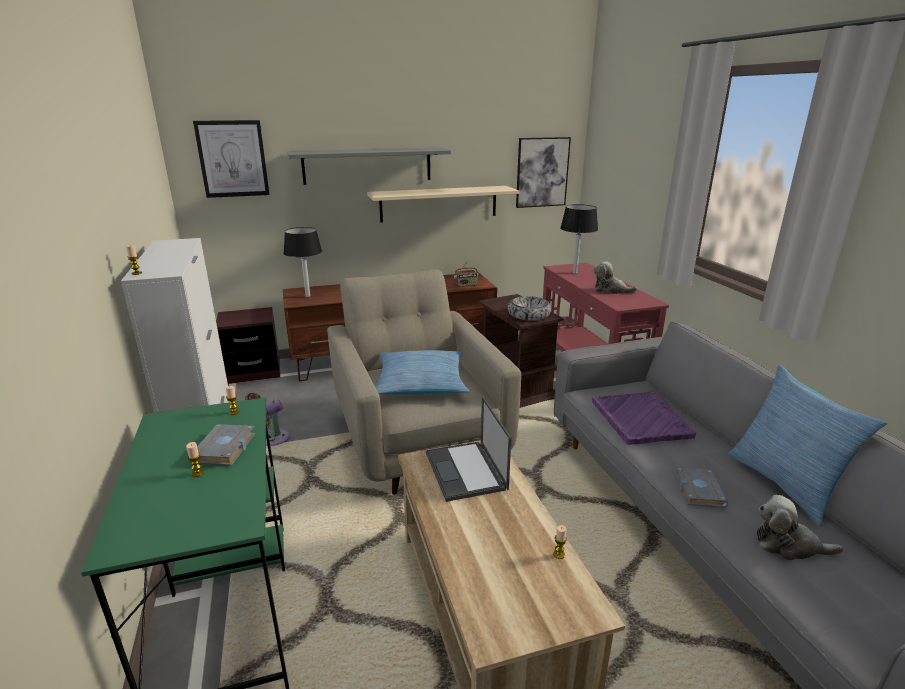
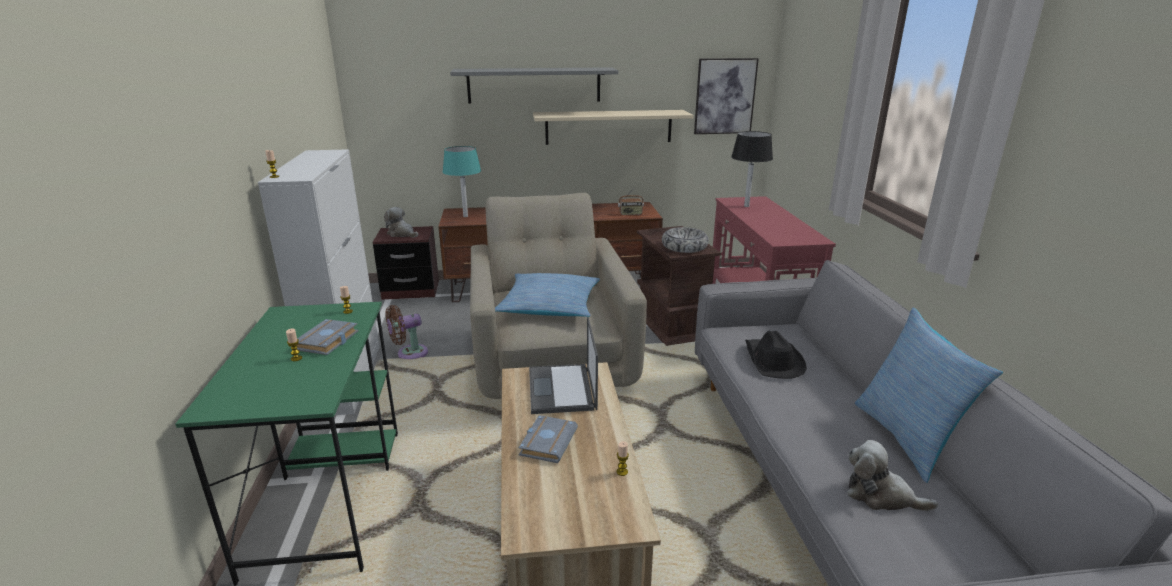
camera: 10 degrees right, 0 degrees up
picture [193,120,270,198] -> none
black table lamp [284,227,322,297] -> turquoise table lamp [443,146,481,217]
purple tray [592,391,696,445] -> black hat [745,331,807,379]
plush toy [594,261,637,294] -> plush toy moved to [384,207,418,237]
grey book [676,468,729,508] -> grey book moved to [518,415,578,463]

